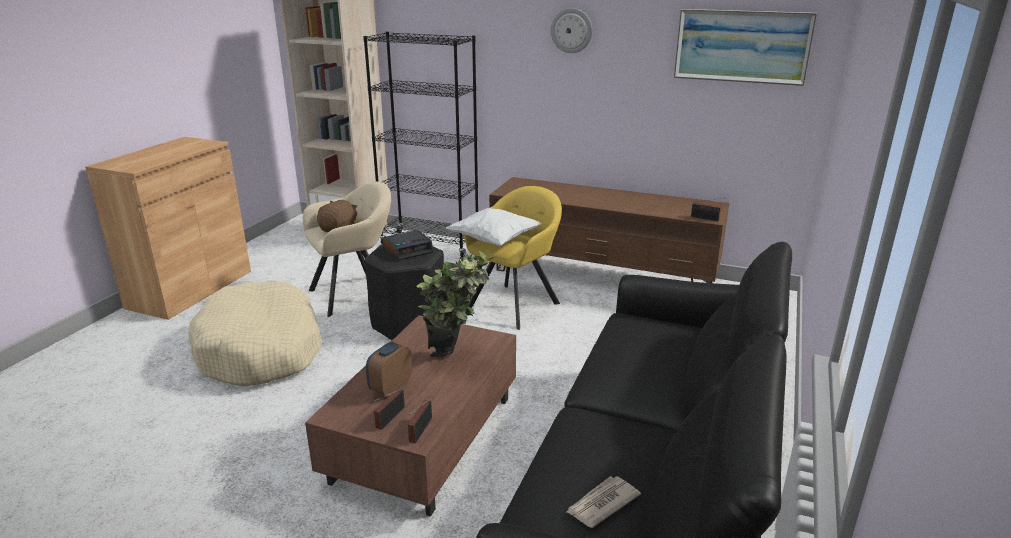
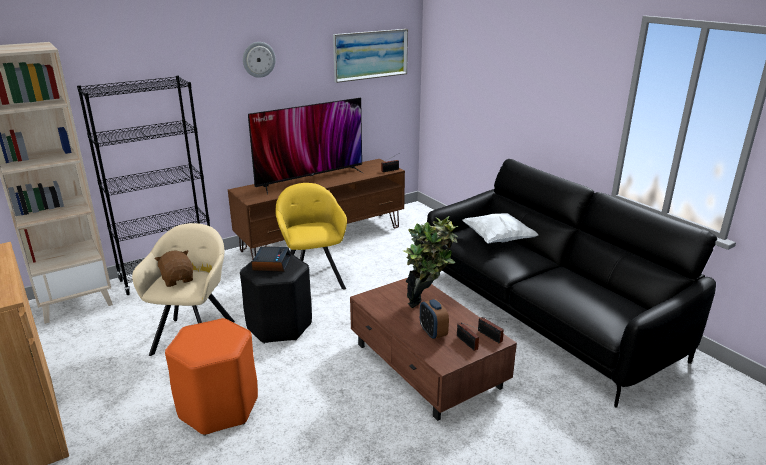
camera: 55 degrees left, 0 degrees up
beige dog bed [189,280,322,386] -> orange stool [165,318,258,436]
white pillow [447,208,542,246] -> white pillow moved to [462,213,538,244]
newspaper [566,476,641,528] -> none
none -> television [248,97,363,195]

